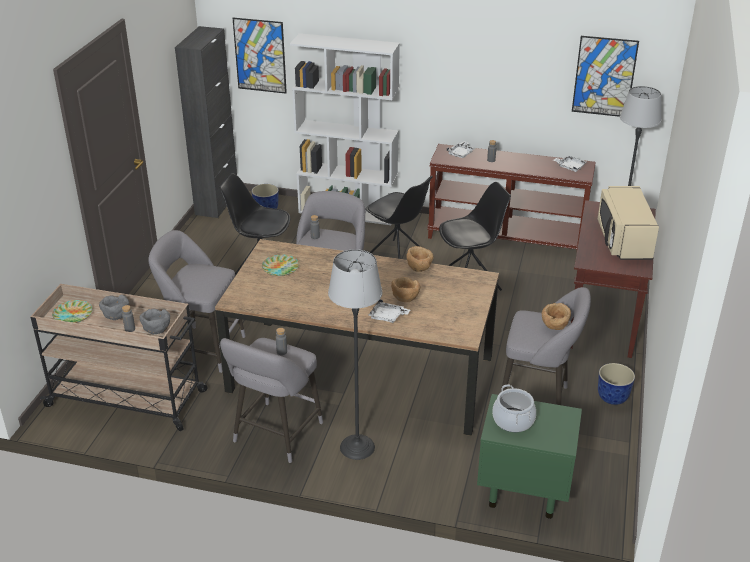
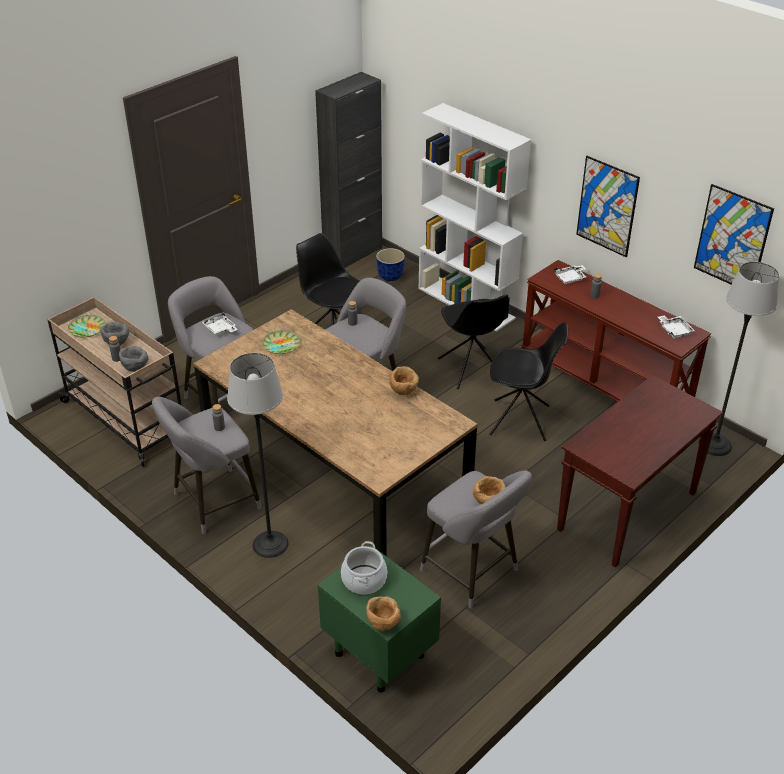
camera: 30 degrees right, 5 degrees up
picture [233,18,287,94] -> picture moved to [576,156,640,257]
white tray [368,299,410,323] -> white tray moved to [202,312,238,335]
brown bowl [391,277,421,302] -> brown bowl moved to [366,597,401,631]
beige microwave [598,186,659,260] -> none
planter [598,363,635,405] -> none

